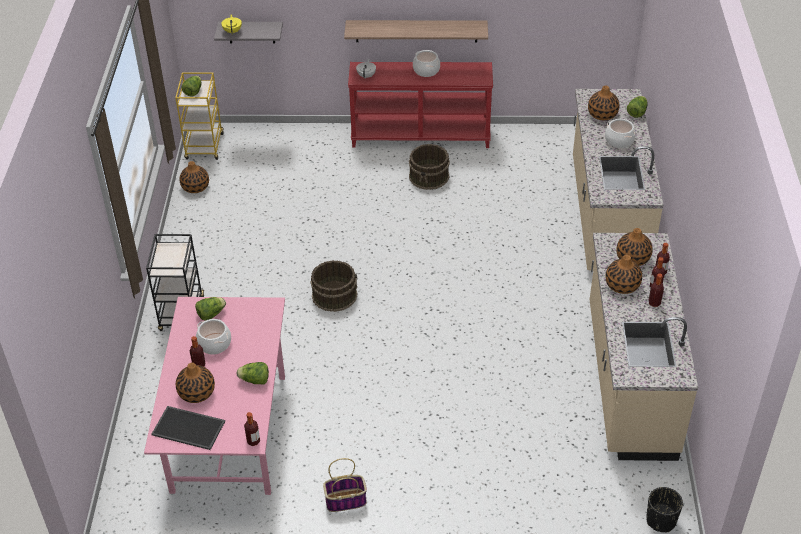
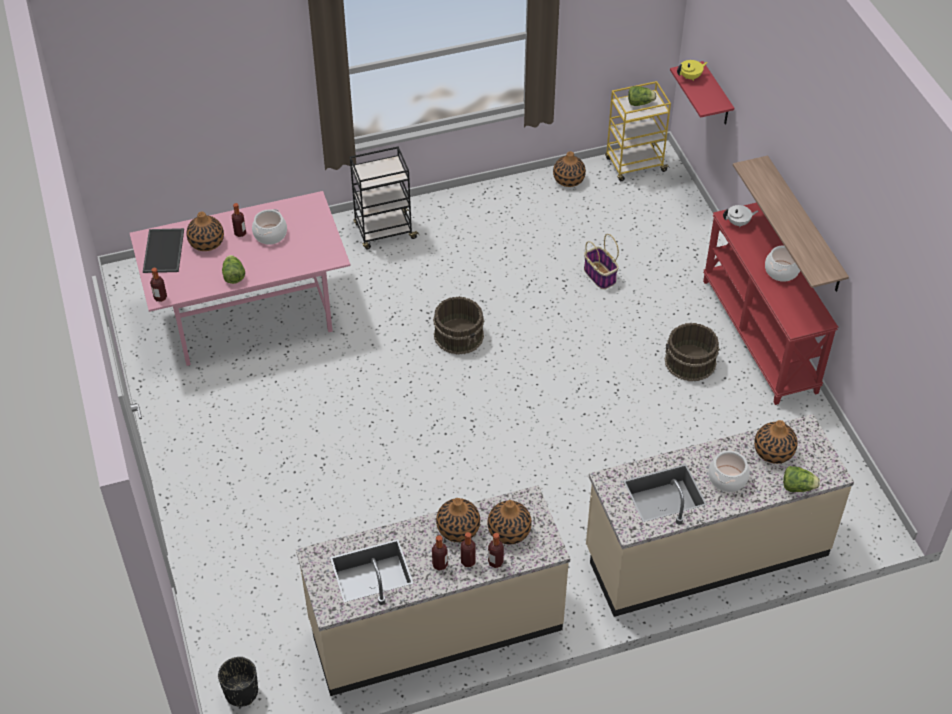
camera: 70 degrees right, 5 degrees up
lettuce [195,297,226,321] -> none
grey shelf [214,22,283,43] -> red shelf [670,61,734,125]
basket [323,458,367,512] -> basket moved to [584,234,619,289]

